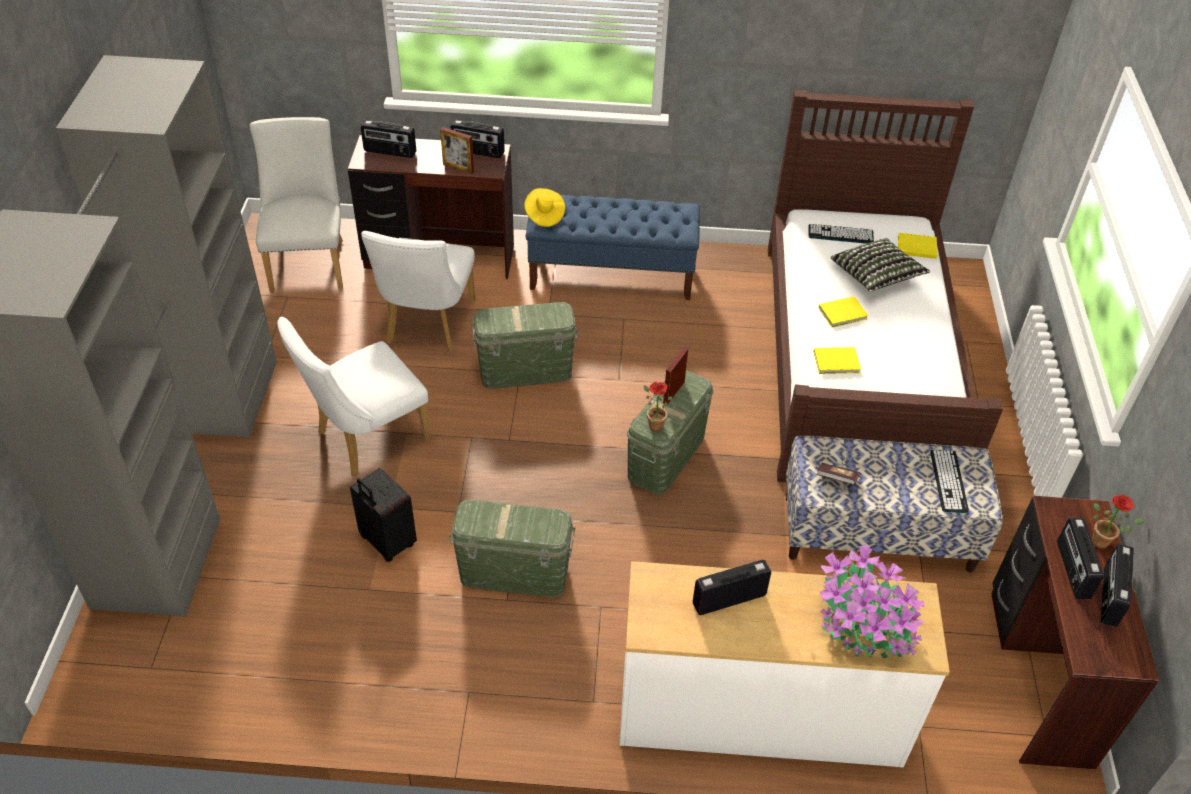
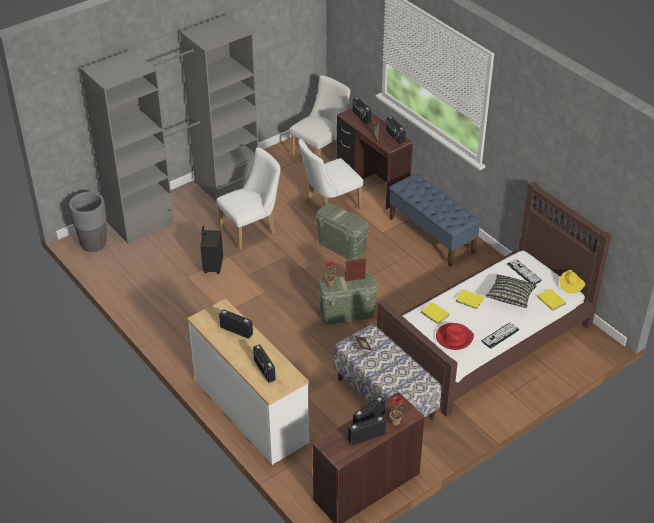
camera: 50 degrees right, 5 degrees down
white chair [277,317,432,477] -> white chair turned 135 degrees clockwise [216,147,281,250]
green storage box [449,500,576,598] -> none
yellow hat [524,188,565,227] -> yellow hat moved to [560,270,586,293]
potted plant [820,544,925,658] -> radio [253,344,275,383]
keyboard [930,450,969,513] -> keyboard moved to [482,323,519,349]
none -> grey planter [69,192,107,252]
none -> red hat [436,323,474,350]

